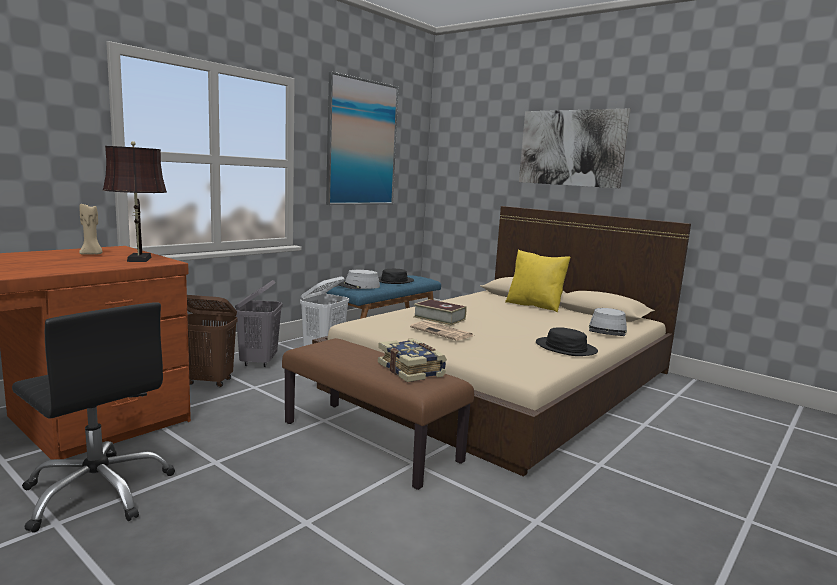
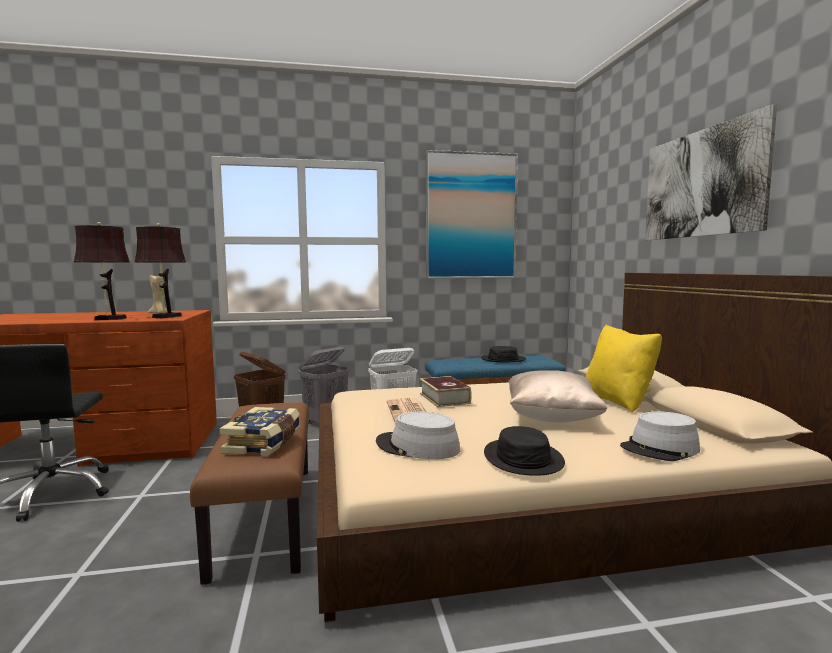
camera: 40 degrees right, 5 degrees down
grey hat [338,270,380,289] -> grey hat moved to [376,412,460,459]
none -> brown table lamp [74,222,130,320]
none -> beige pillow [508,370,607,422]

